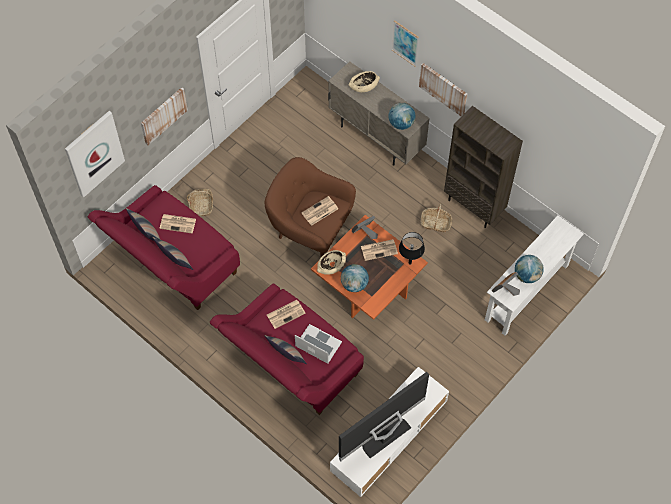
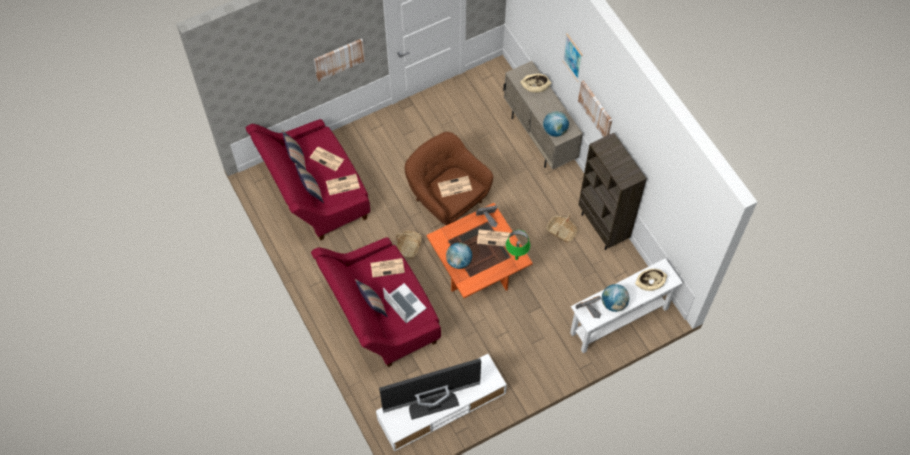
camera: 20 degrees right, 0 degrees up
picture [65,111,125,197] -> none
basket [187,189,213,216] -> basket moved to [396,231,422,258]
beige bowl [317,250,346,275] -> beige bowl moved to [635,269,667,291]
black table lamp [399,232,425,265] -> green table lamp [506,230,530,260]
none -> newspaper [326,174,360,195]

